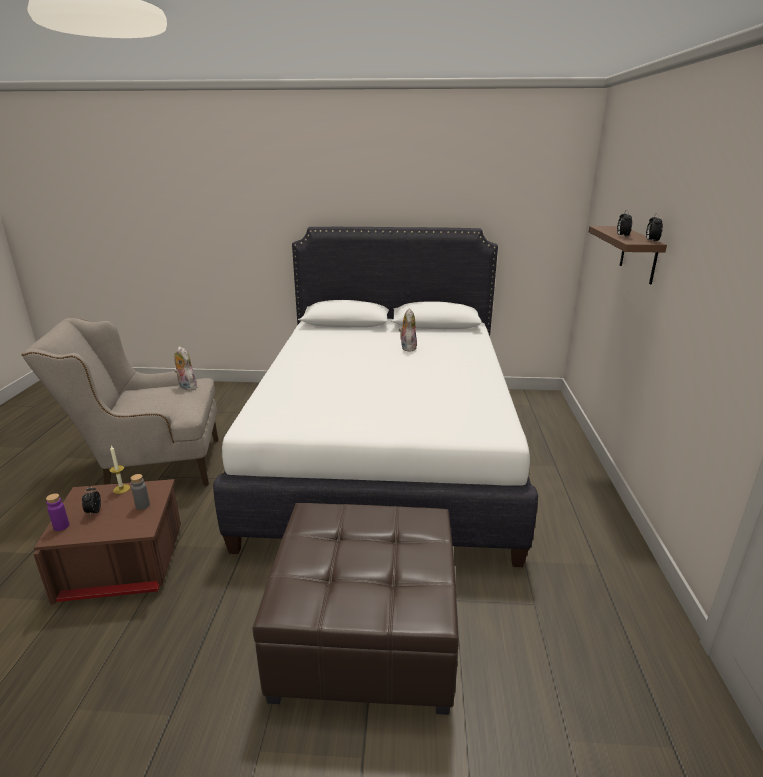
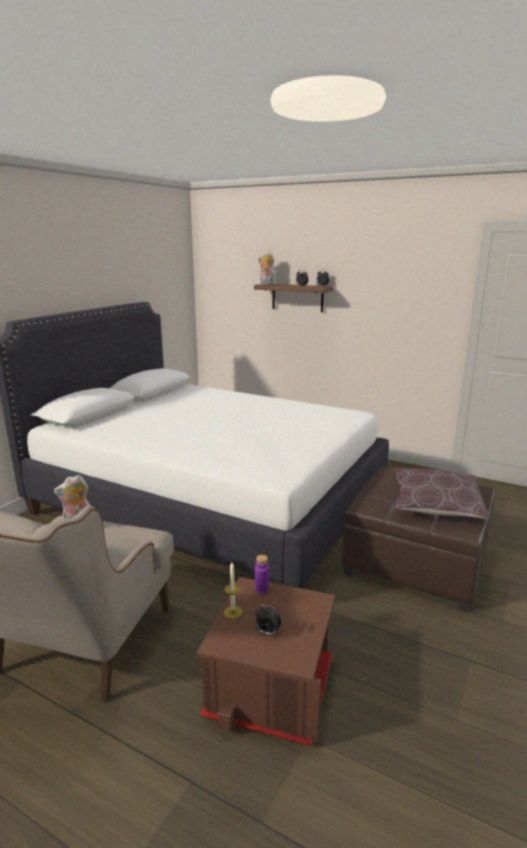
camera: 65 degrees left, 5 degrees down
purple bottle [46,493,69,531] -> purple bottle moved to [255,555,269,593]
grey bottle [130,474,150,510] -> none
plush toy [399,308,417,352] -> plush toy moved to [258,251,277,285]
none -> brown pillow [395,468,490,519]

